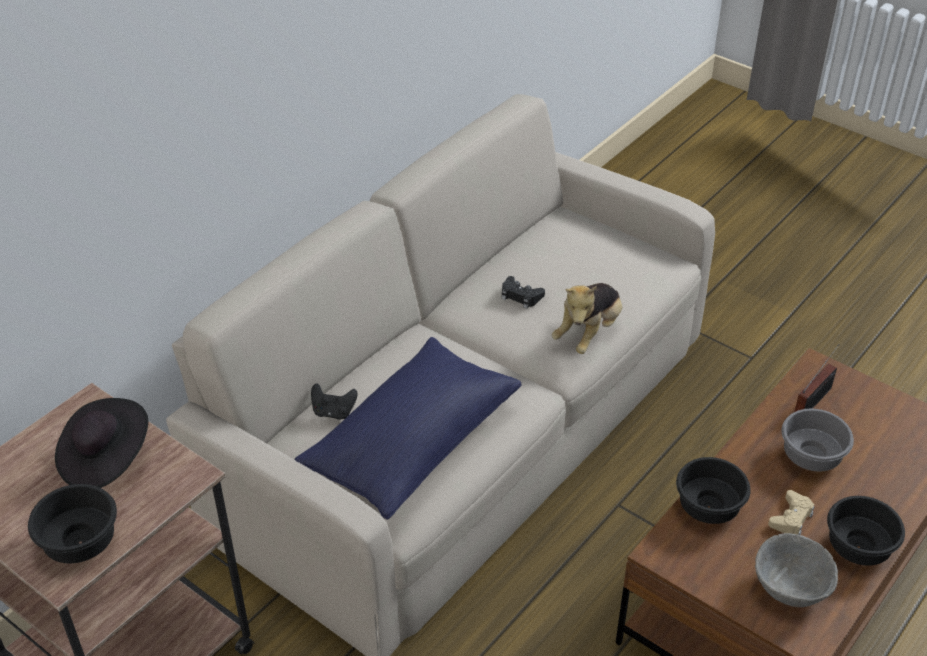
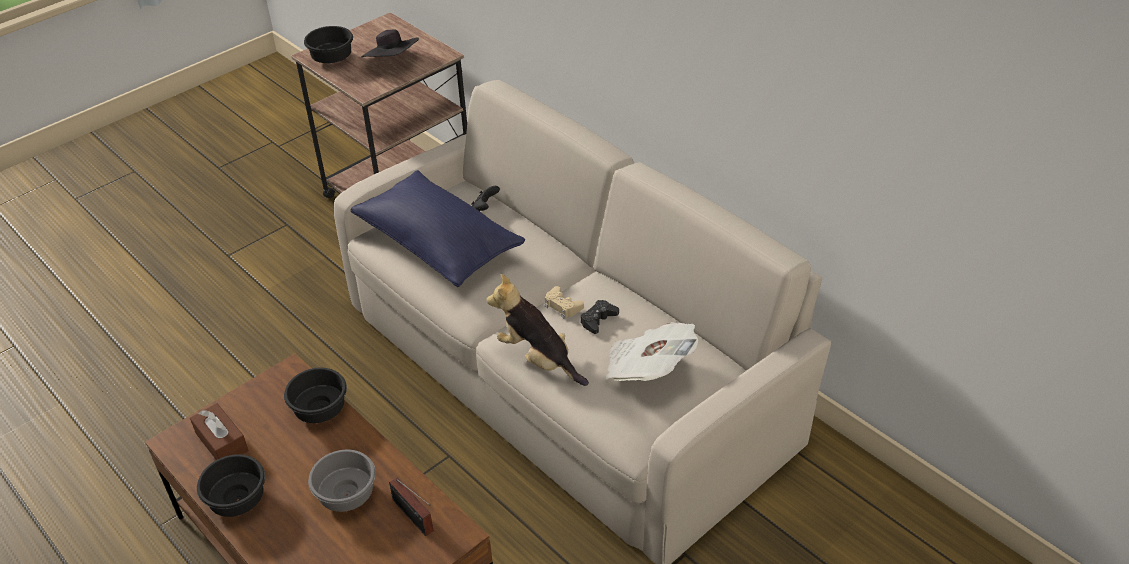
camera: 100 degrees right, 0 degrees up
grey bowl [755,533,838,607] -> brown tissue box [190,403,249,460]
beige game controller [768,490,814,535] -> beige game controller moved to [545,286,584,319]
none -> newspaper [605,322,698,381]

